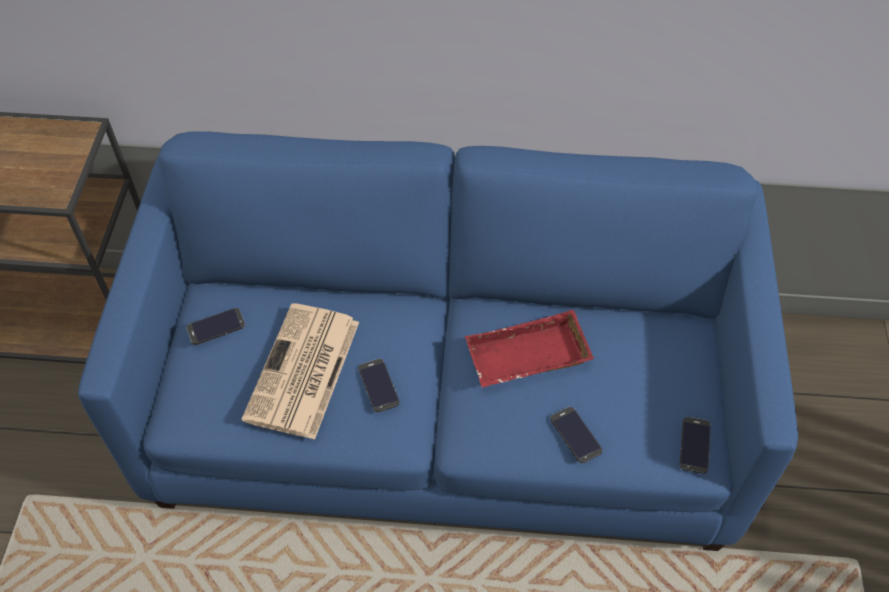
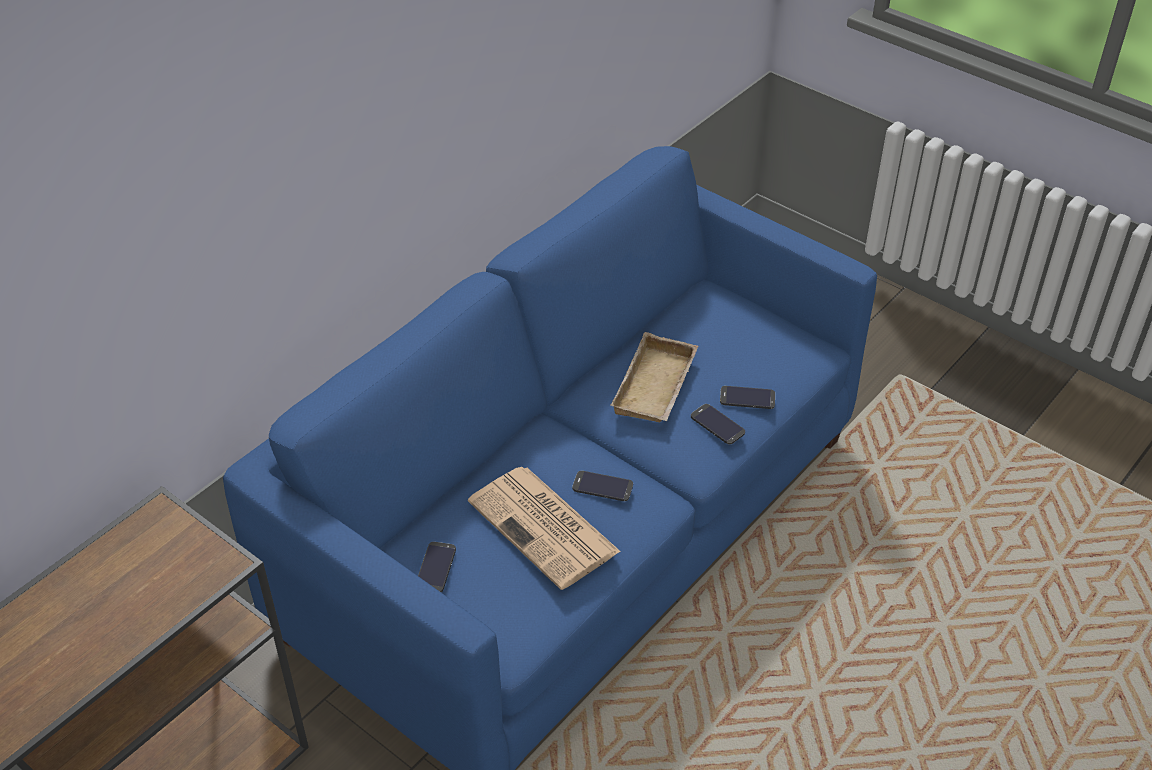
camera: 55 degrees left, 10 degrees down
red tray [465,310,594,387] -> beige tray [610,332,698,422]
phone [680,417,711,474] -> phone moved to [691,404,745,444]

